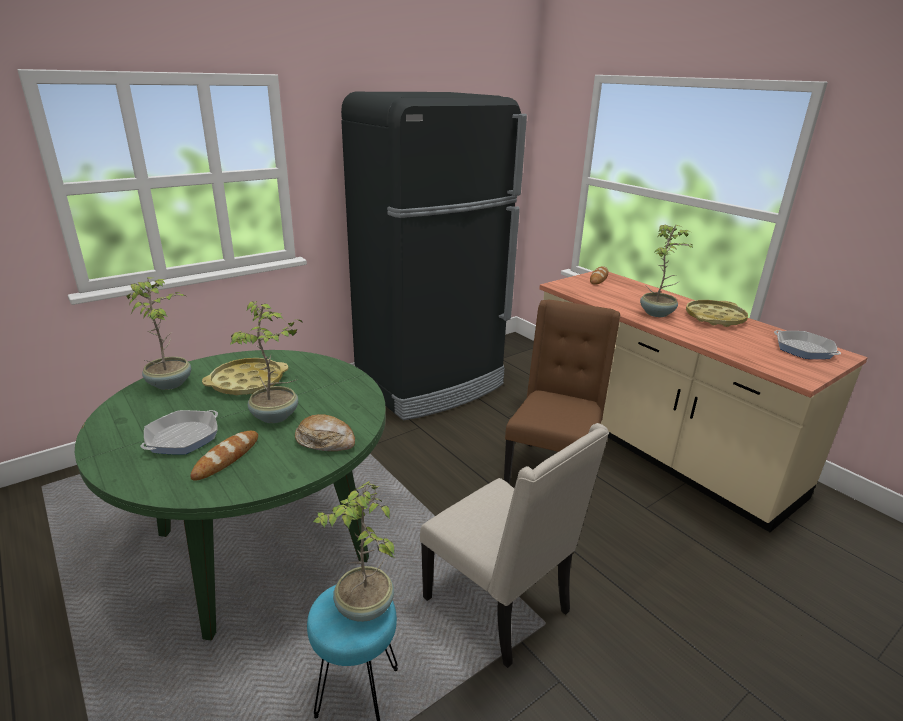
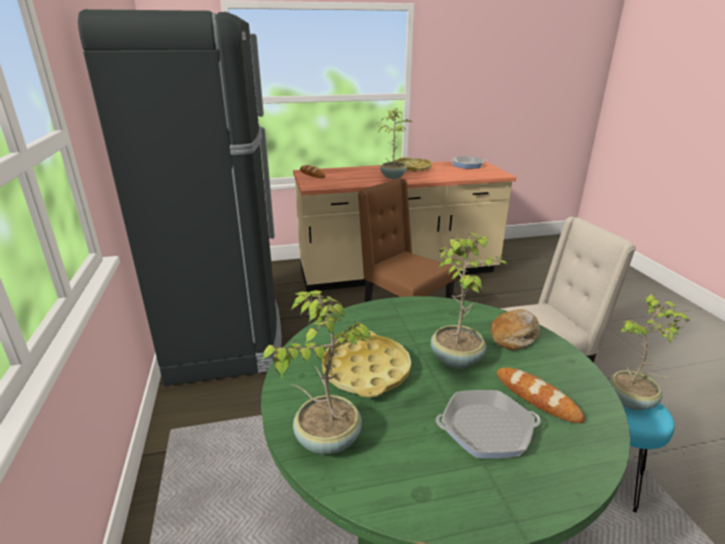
camera: 65 degrees left, 0 degrees up
frying pan [140,410,218,455] -> frying pan turned 120 degrees clockwise [436,390,541,459]

